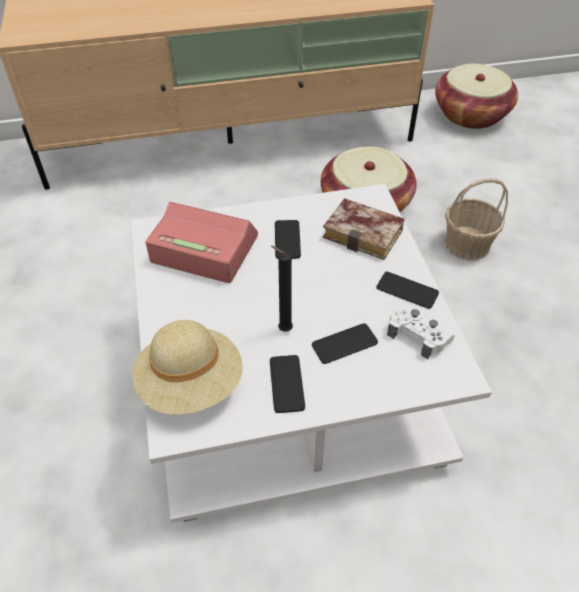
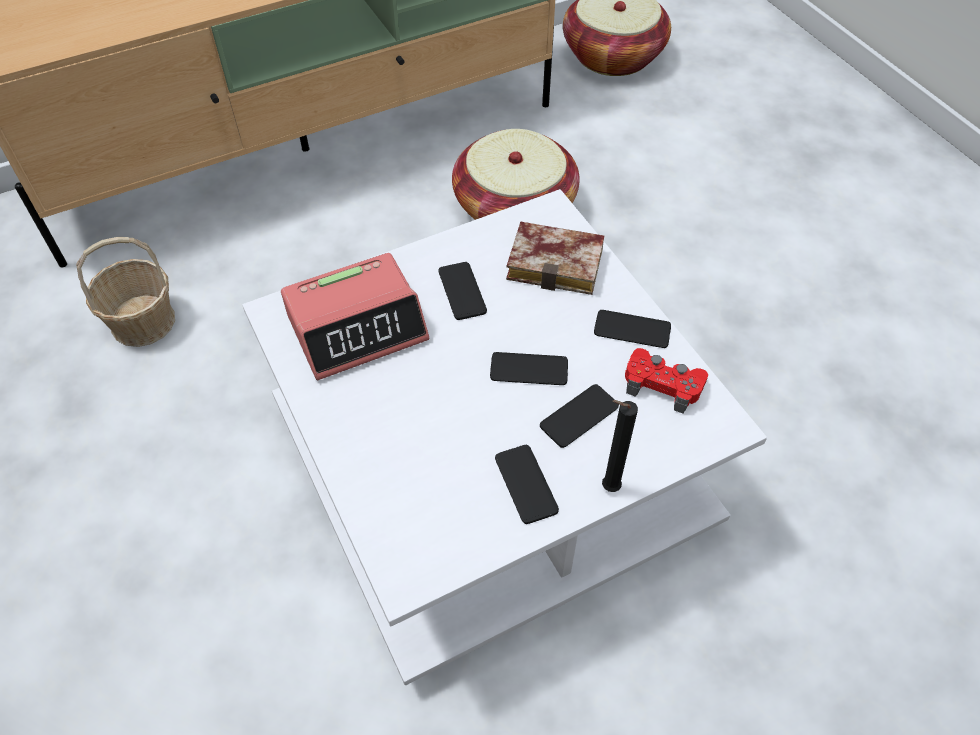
camera: 15 degrees left, 5 degrees up
beige hat [132,320,243,414] -> none
alarm clock [145,202,258,283] -> alarm clock turned 150 degrees clockwise [281,253,429,380]
black candle [271,246,293,332] -> black candle moved to [602,400,638,492]
white game controller [387,303,455,359] -> red game controller [625,348,708,413]
basket [444,178,508,260] -> basket moved to [76,237,175,347]
none -> phone [490,352,568,385]

